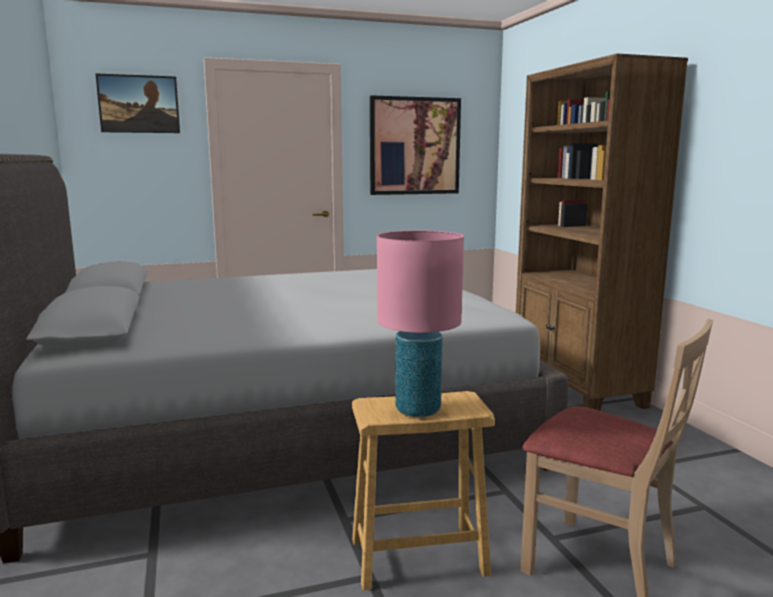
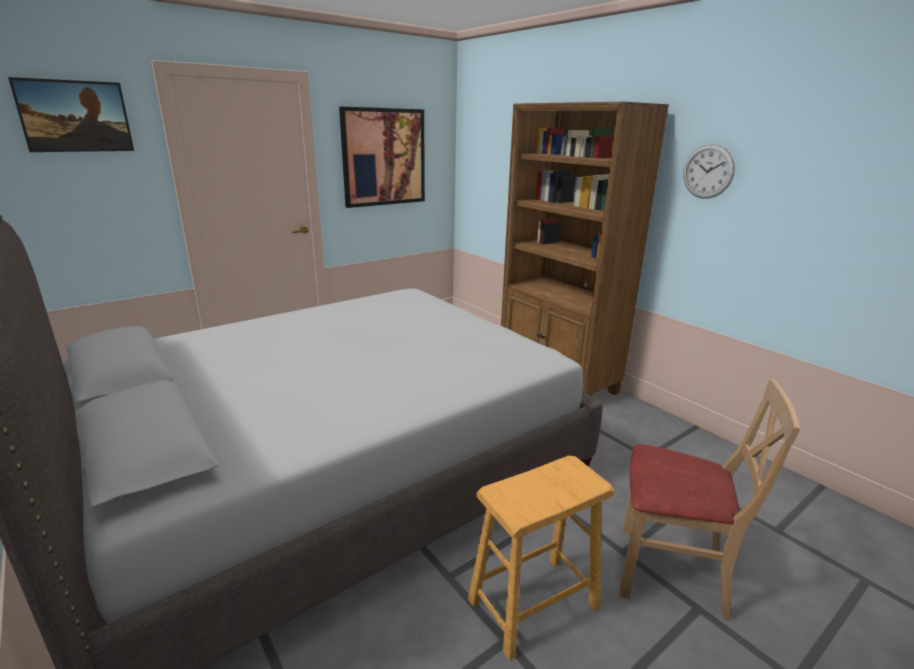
camera: 20 degrees left, 10 degrees up
pink table lamp [377,230,464,417] -> none
none -> wall clock [683,144,735,199]

